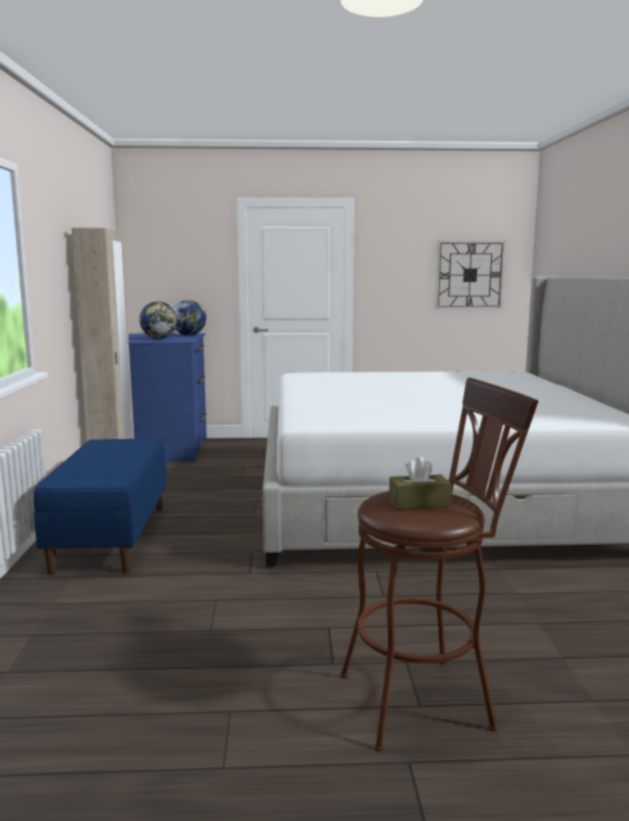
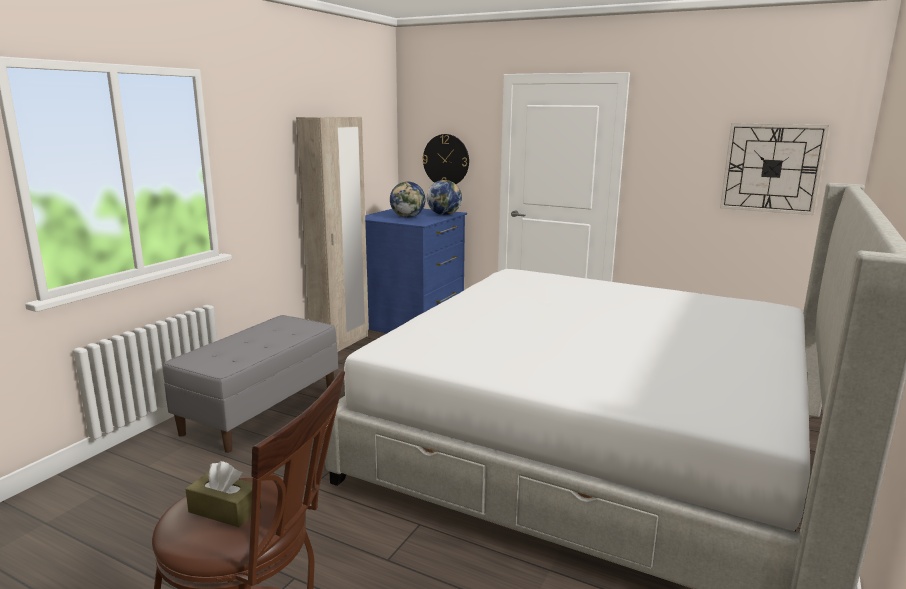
camera: 30 degrees right, 5 degrees up
blue bench [34,439,167,575] -> grey bench [163,315,338,453]
none -> wall clock [422,134,469,184]

